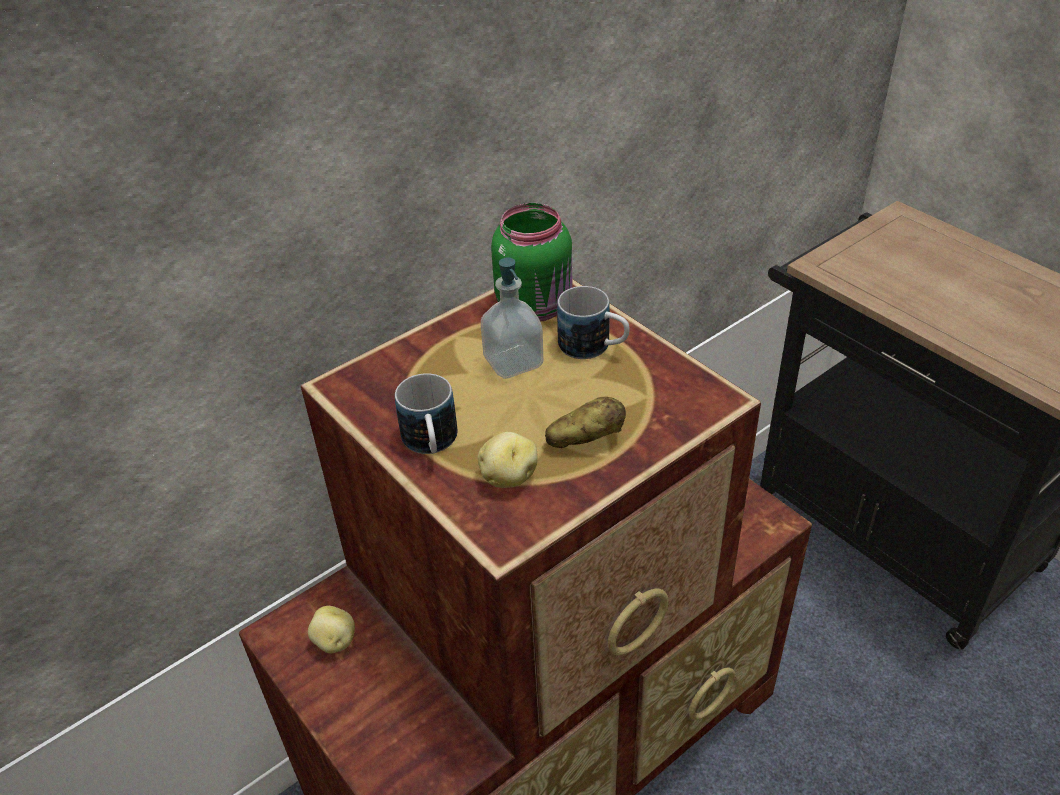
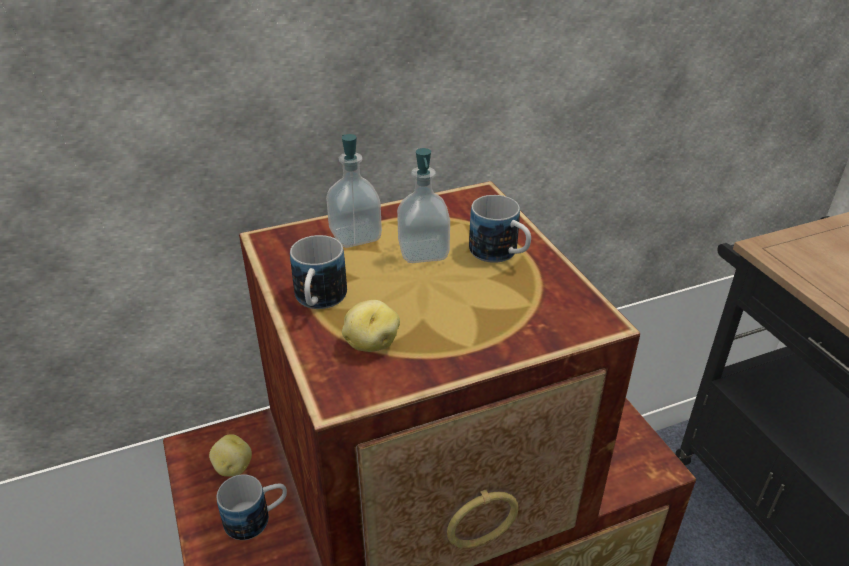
camera: 15 degrees right, 5 degrees down
green jar [491,203,572,322] -> none
potato [545,397,626,448] -> none
none -> mug [217,474,287,540]
none -> soap dispenser [326,134,382,248]

